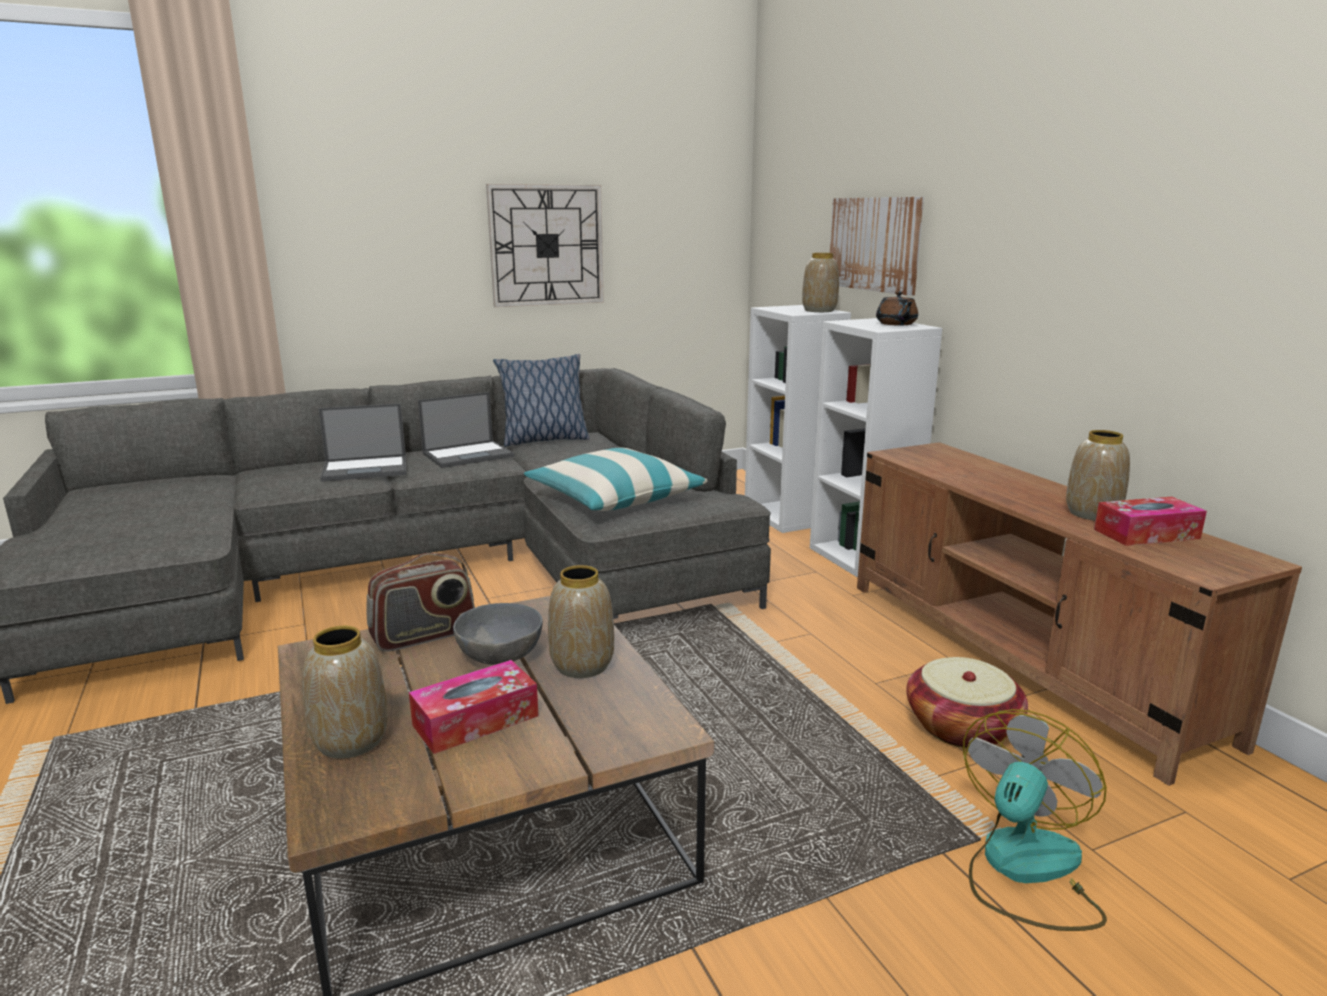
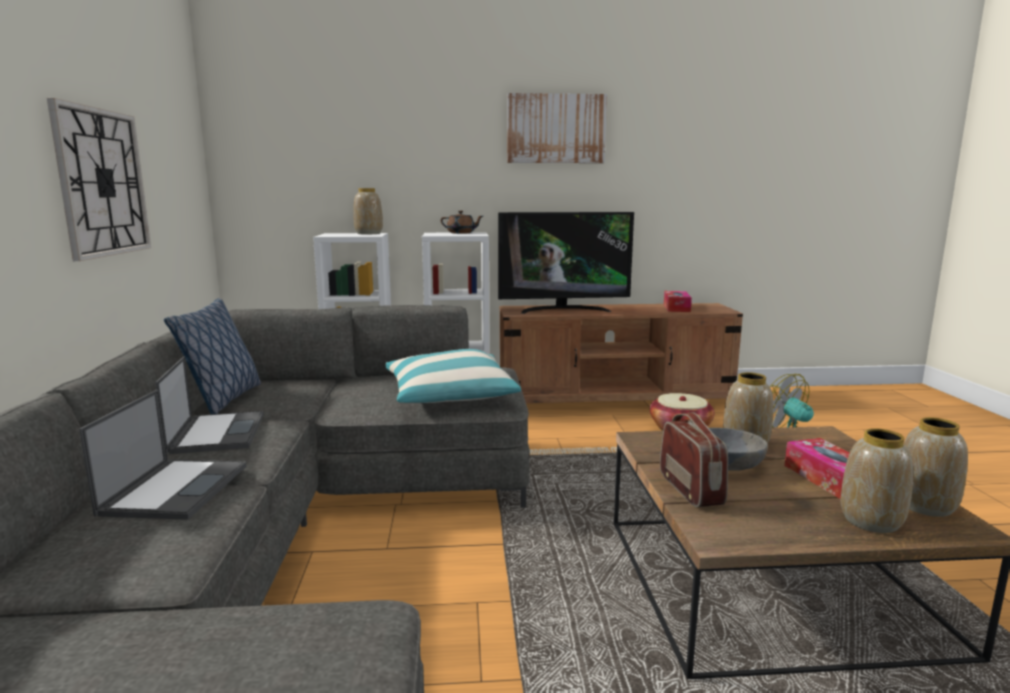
camera: 70 degrees left, 5 degrees down
picture [830,197,924,296] -> picture moved to [507,93,607,163]
vase [1066,430,1130,521] -> vase moved to [904,417,968,517]
none -> television [498,212,634,314]

